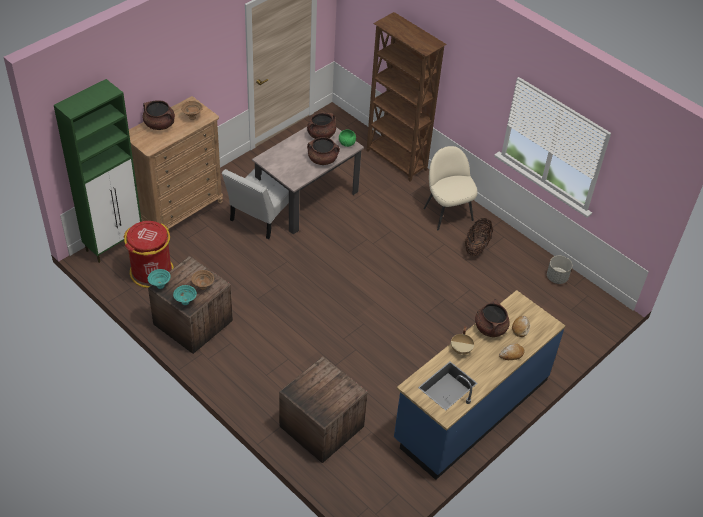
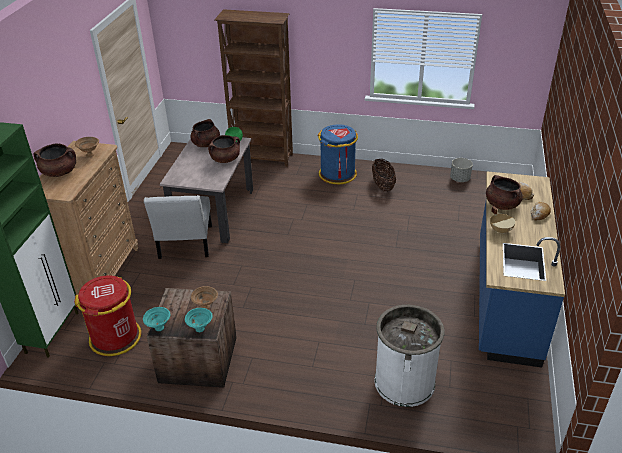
camera: 30 degrees left, 10 degrees down
crate [279,356,368,463] -> white trash can [374,305,445,407]
beige chair [423,146,477,230] -> blue trash can [318,124,358,184]

